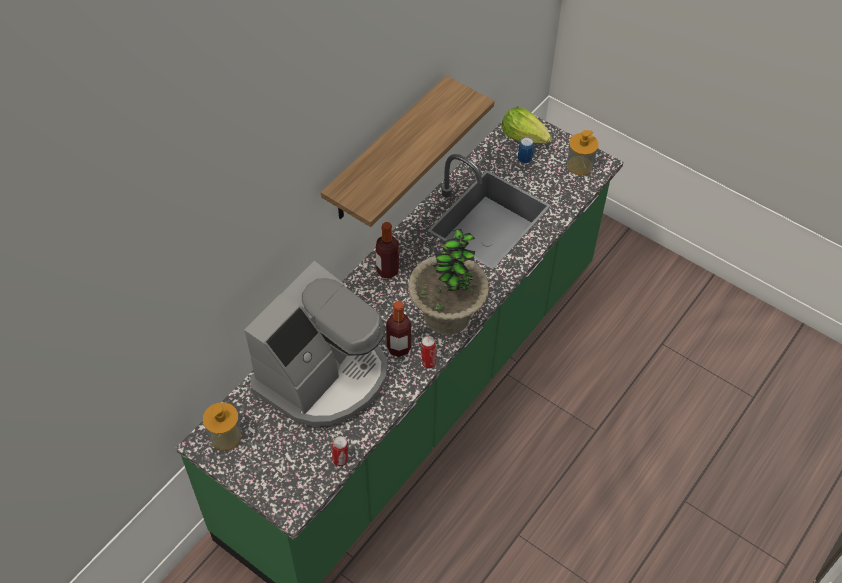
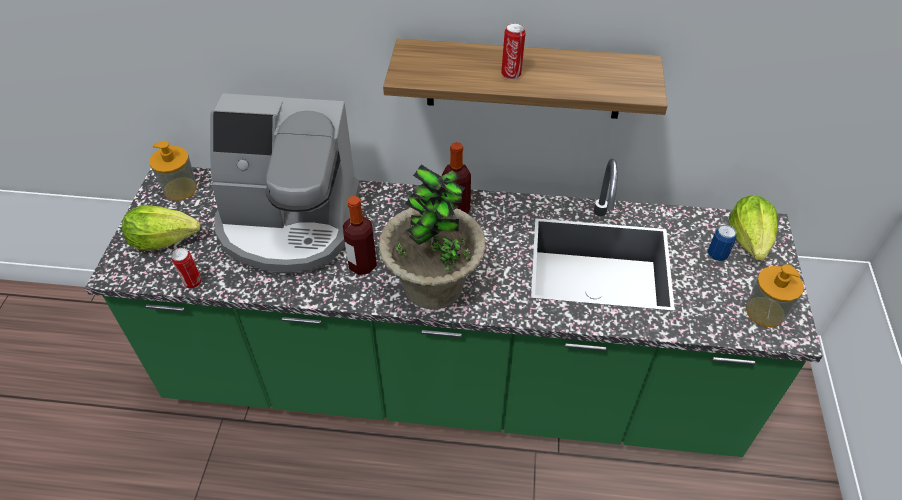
camera: 60 degrees right, 5 degrees down
can [421,336,436,368] -> can moved to [501,23,526,79]
none -> lettuce [122,205,200,251]

